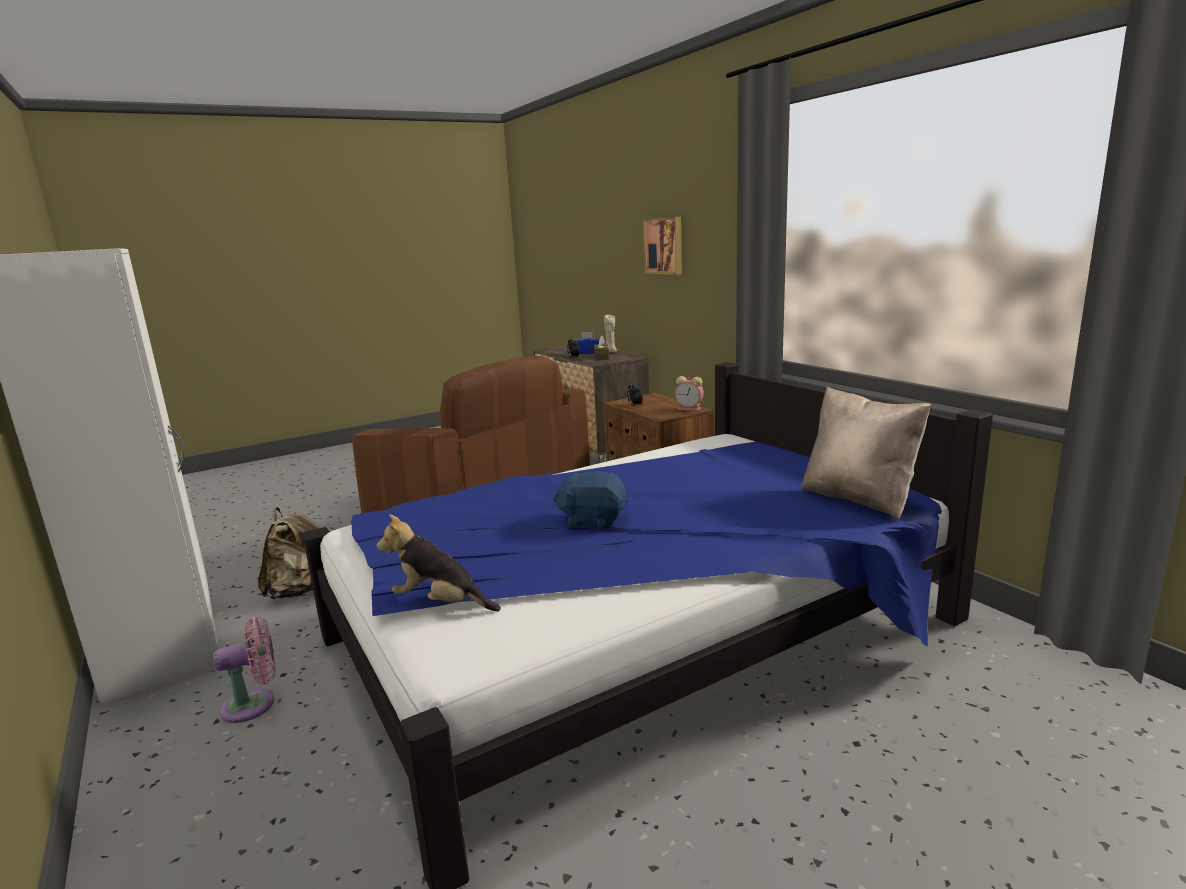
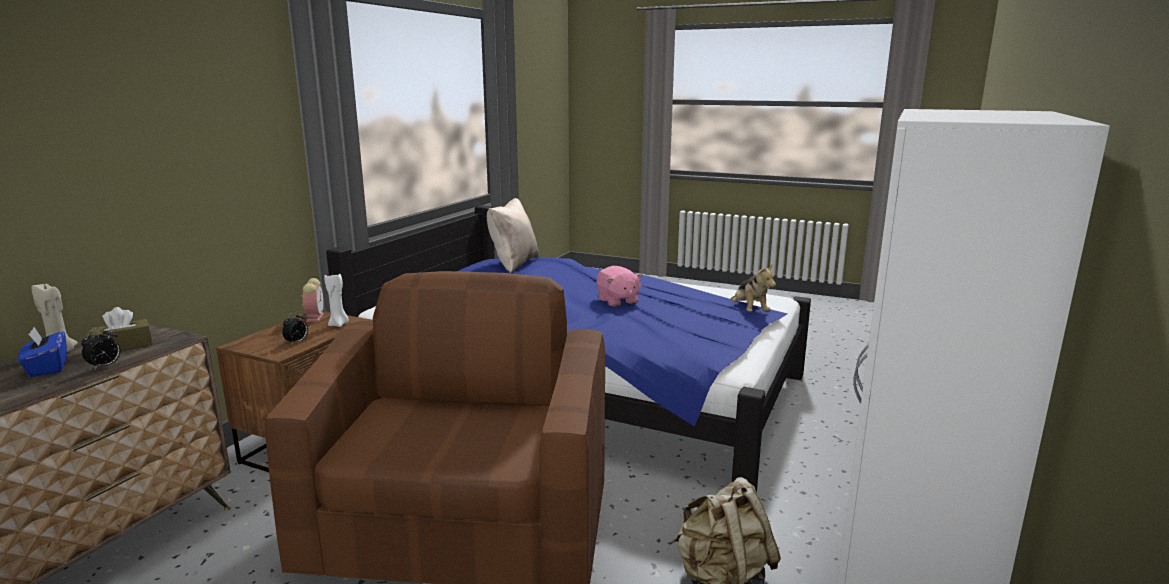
camera: 125 degrees left, 0 degrees up
pink fan [213,617,276,723] -> none
blue plush toy [553,471,628,529] -> pink plush toy [596,266,643,307]
picture [643,217,682,275] -> none
none -> white candle [324,272,349,327]

